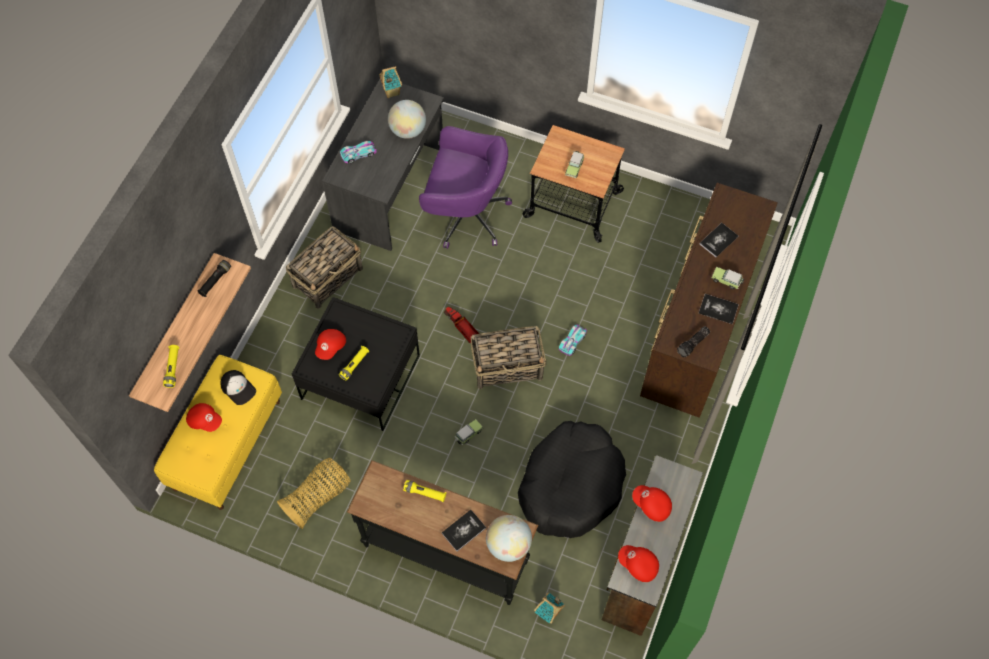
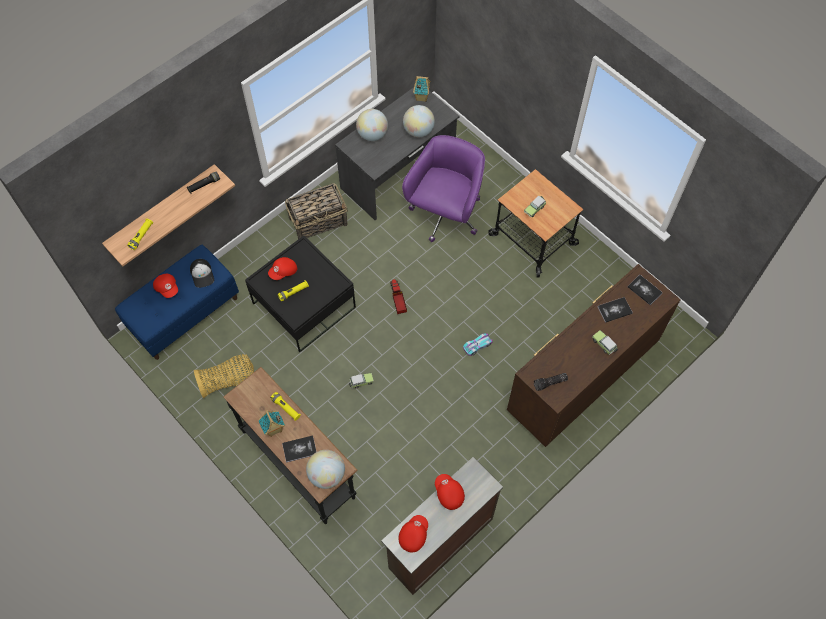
camera: 25 degrees right, 0 degrees up
yellow bench [154,355,282,510] -> blue bench [115,245,239,360]
toy car [340,141,377,164] -> globe [356,109,388,141]
purple office chair [419,126,512,249] -> purple office chair turned 105 degrees counterclockwise [402,135,485,242]
basket [471,326,546,389] -> none
black dog bed [518,421,626,538] -> none
toy house [534,593,565,624] -> toy house moved to [259,410,285,437]
red cap [618,545,659,582] -> red cap turned 60 degrees clockwise [399,515,428,552]
book [699,294,739,324] -> book moved to [627,275,663,305]

